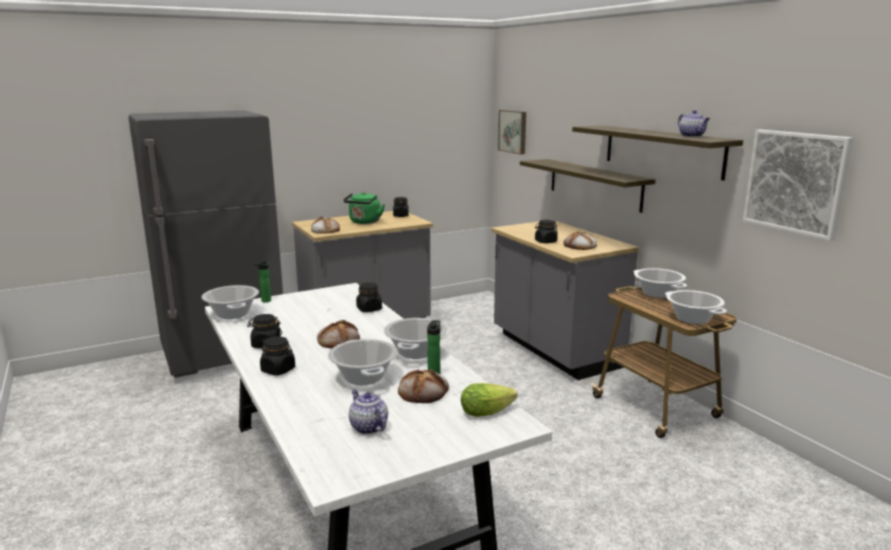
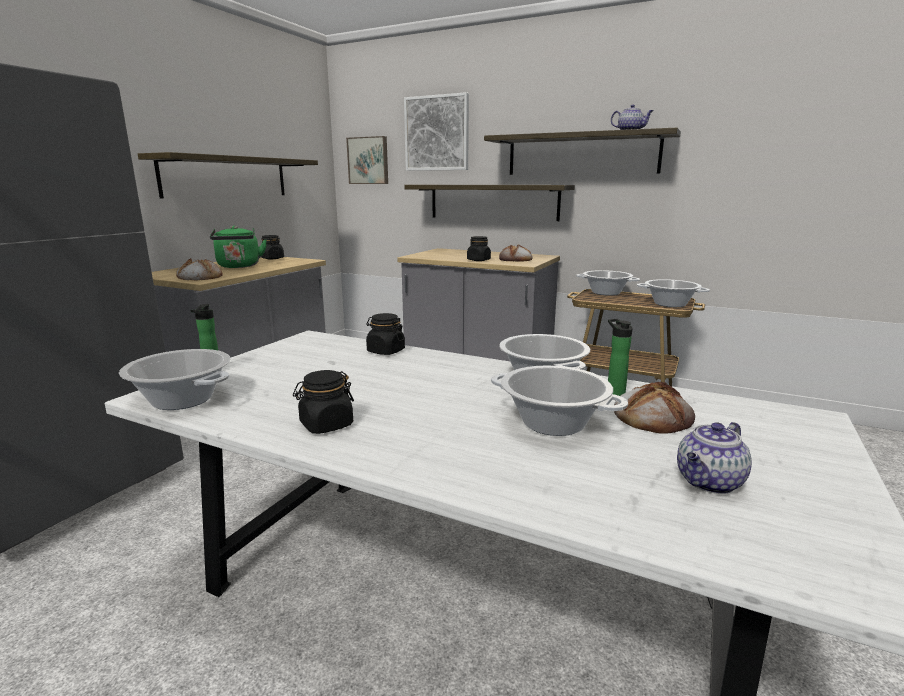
camera: 35 degrees left, 0 degrees up
black jar [260,336,295,376] -> none
bread [317,320,360,349] -> none
teapot [349,390,388,434] -> teapot turned 60 degrees counterclockwise [677,422,752,494]
lettuce [461,383,518,417] -> none
picture [743,130,853,241] -> picture moved to [404,92,469,171]
none -> shelf [138,152,318,199]

